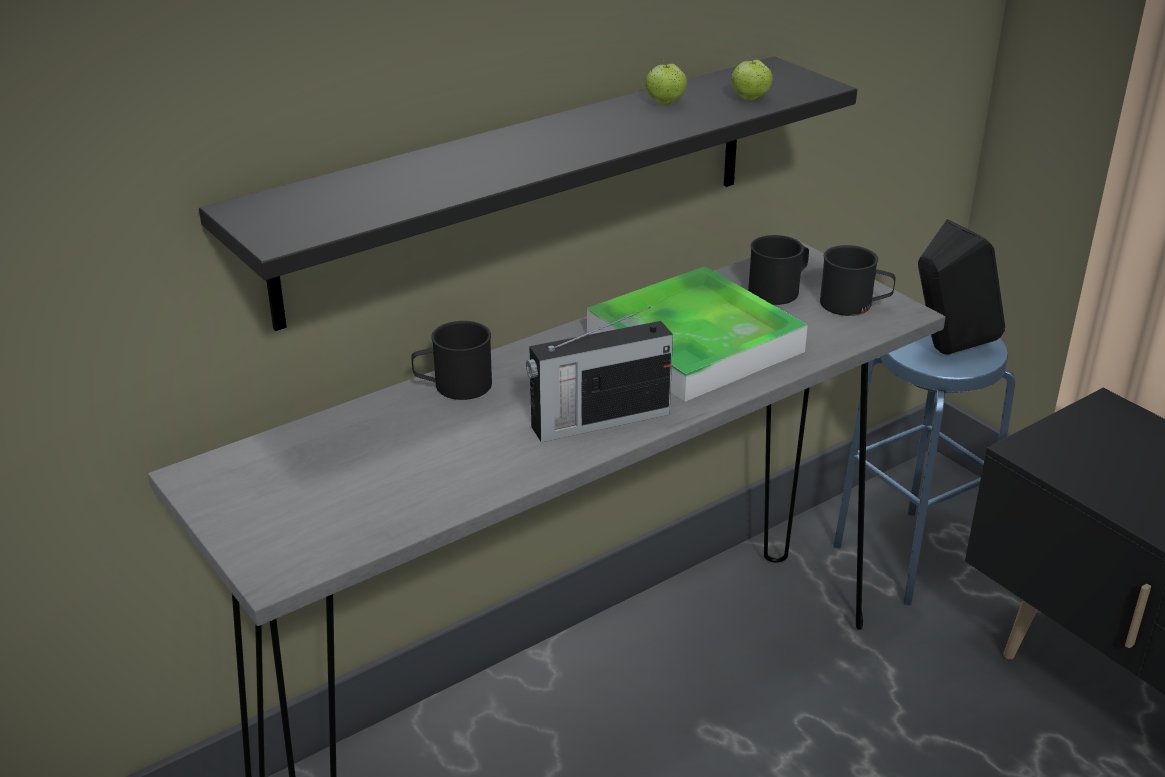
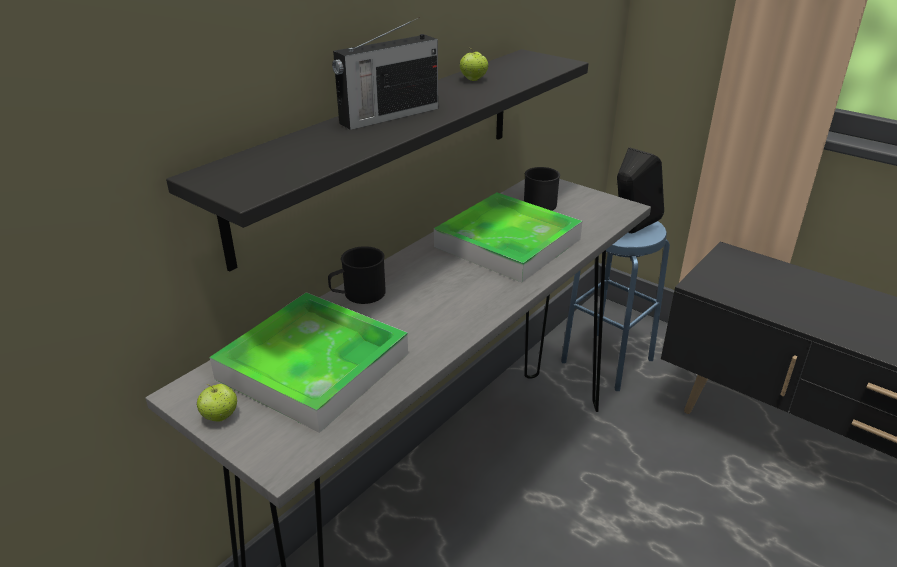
camera: 15 degrees left, 0 degrees up
radio [526,307,673,442] -> radio moved to [332,17,438,130]
apple [731,54,773,101] -> apple moved to [196,384,237,421]
black mug [820,245,895,316] -> none
none -> tray [210,292,408,433]

